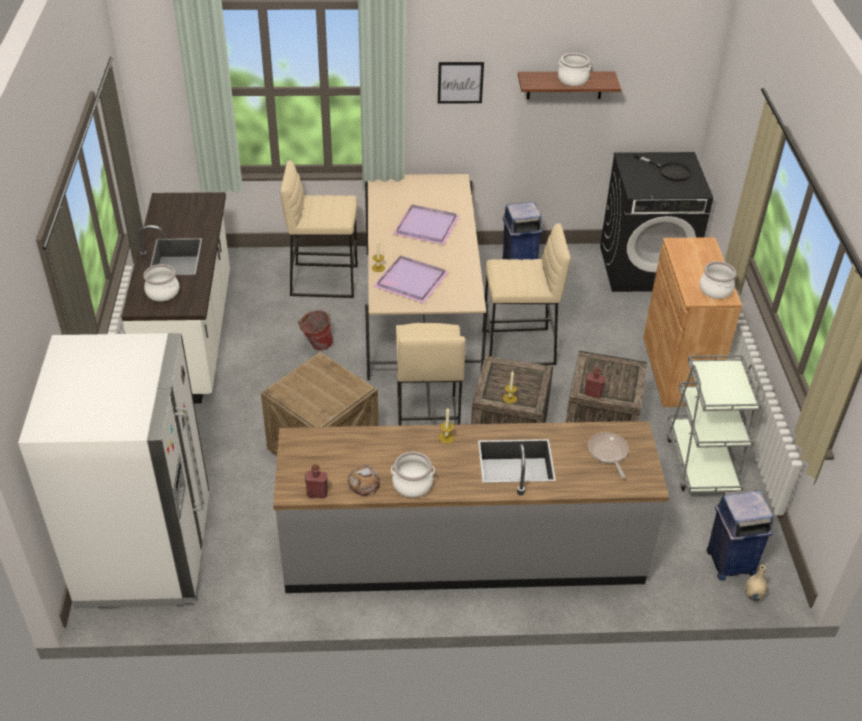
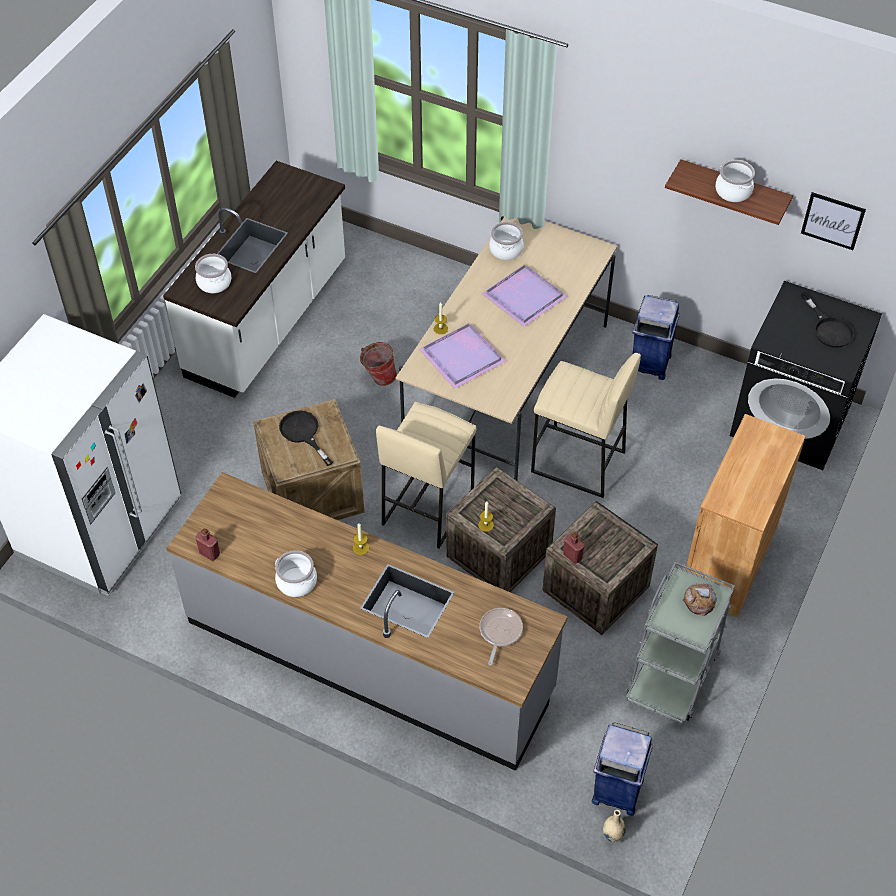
camera: 30 degrees right, 10 degrees up
beige stool [280,160,358,298] -> none
bread [348,464,380,496] -> bread moved to [683,583,717,616]
picture [438,62,484,103] -> picture moved to [801,192,866,250]
cooking pot [699,261,737,299] -> cooking pot moved to [489,222,524,260]
none -> black frying pan [279,411,333,466]

